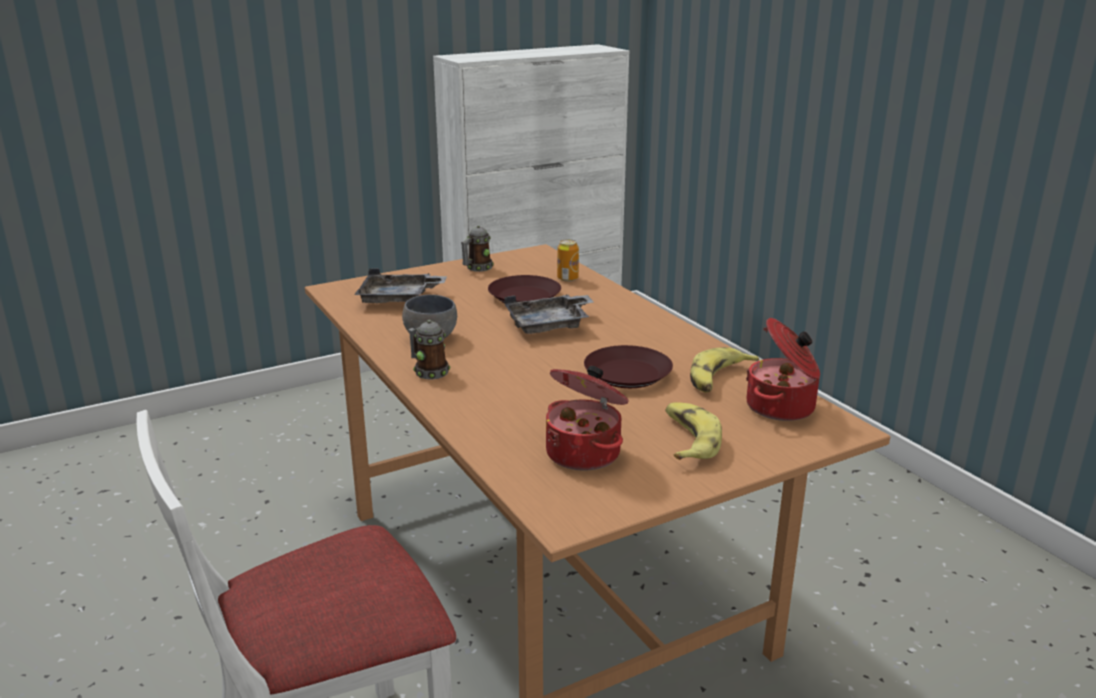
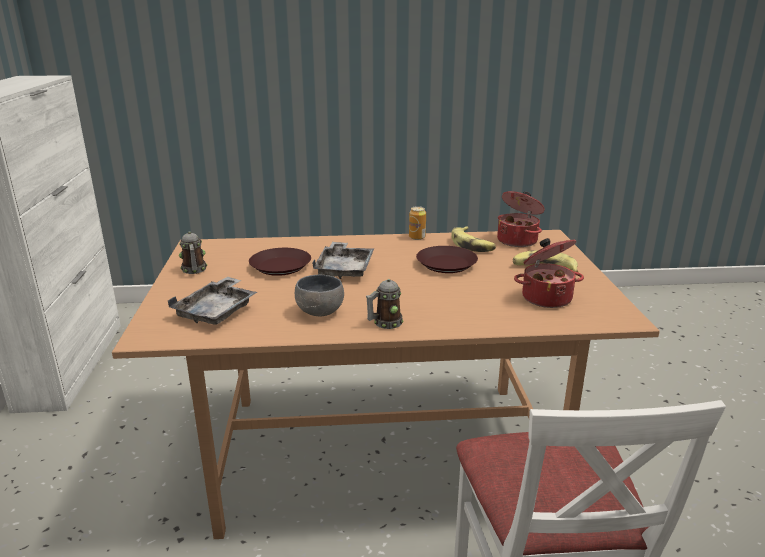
camera: 65 degrees left, 0 degrees up
can [557,239,579,282] -> can moved to [409,206,426,240]

